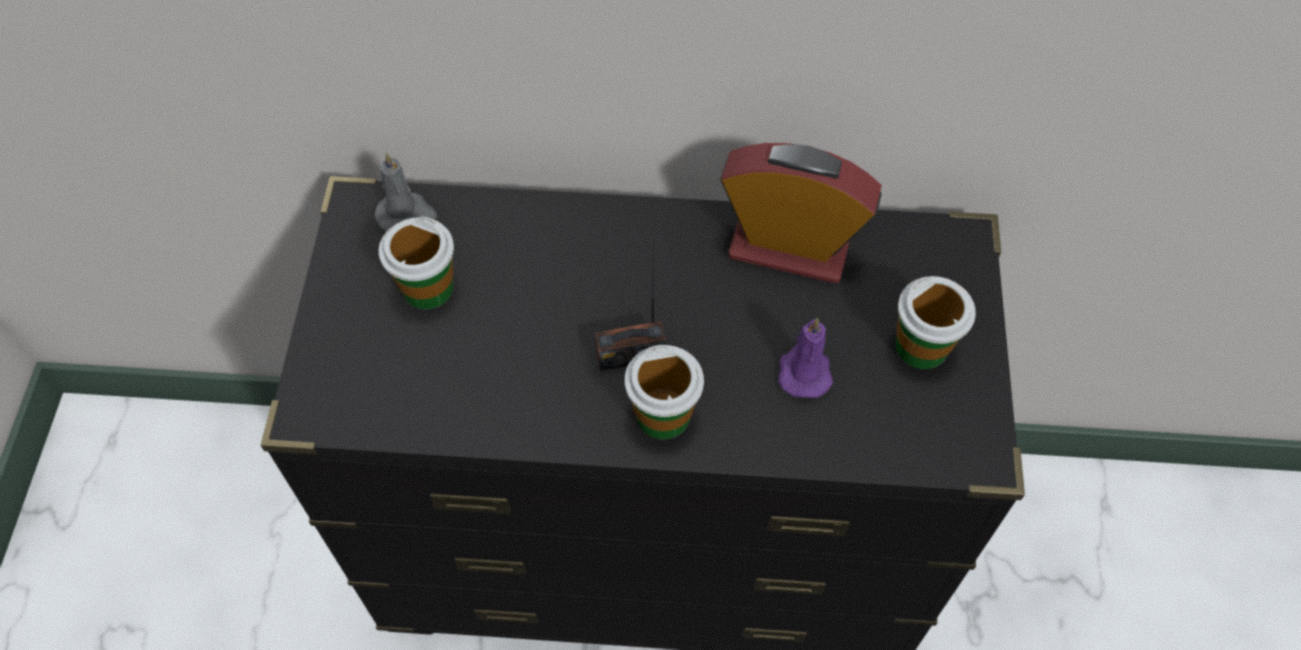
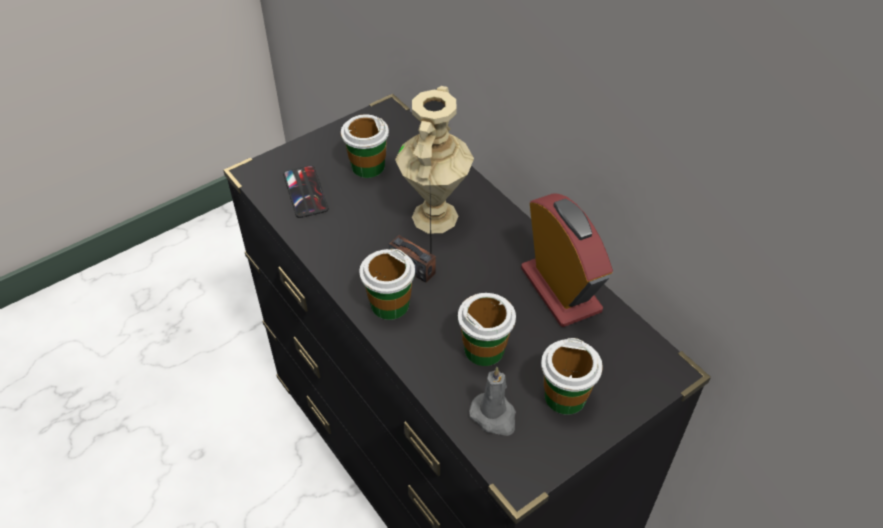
camera: 50 degrees right, 10 degrees down
grey candle [375,152,437,232] -> grey candle moved to [469,367,516,436]
purple candle [778,318,833,398] -> cup [458,293,516,366]
none -> phone [283,165,329,218]
none -> beige vase [395,86,474,234]

